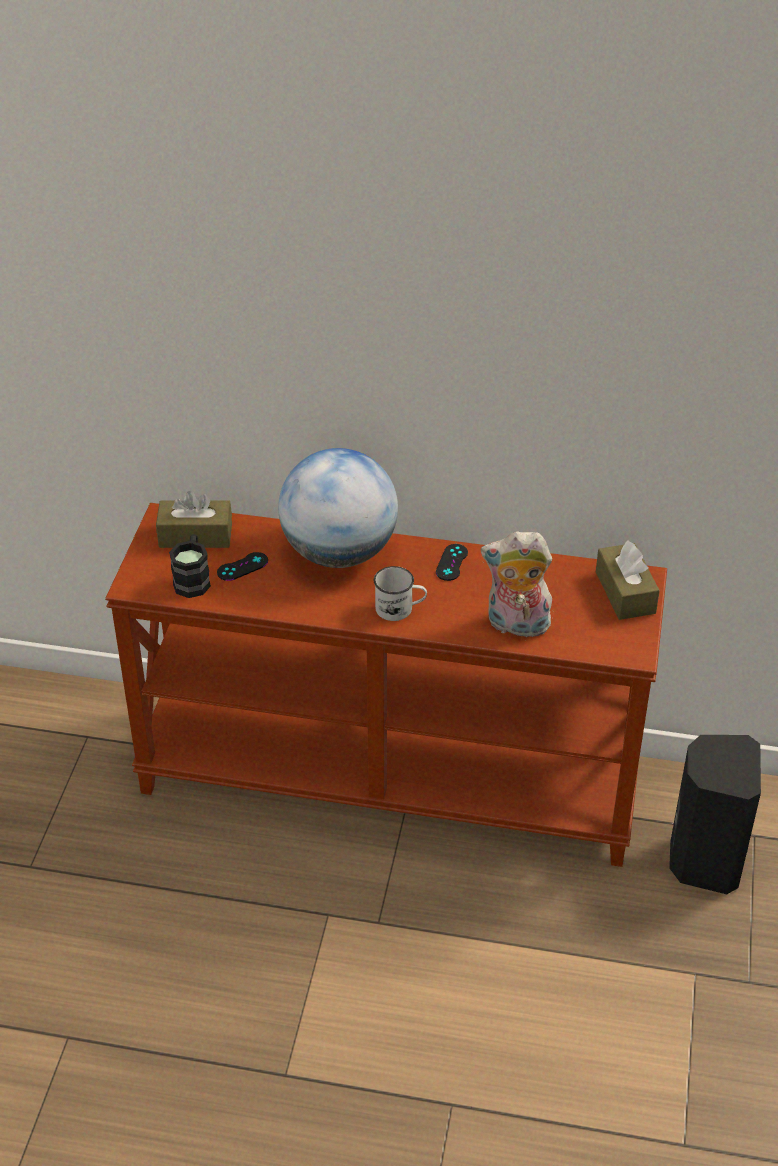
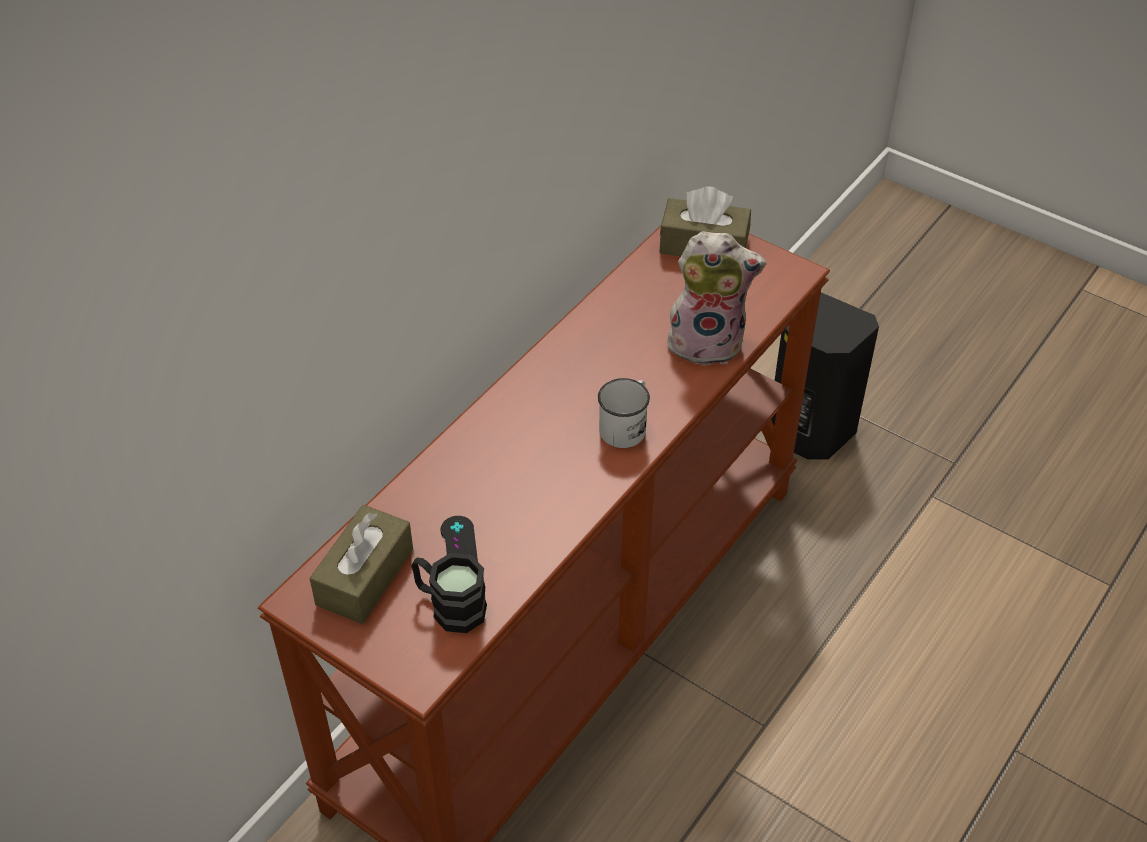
camera: 65 degrees left, 5 degrees up
globe [278,448,398,568] -> none
black game controller [436,544,468,581] -> none
plush toy [481,531,556,637] -> plush toy turned 120 degrees counterclockwise [664,231,766,366]

